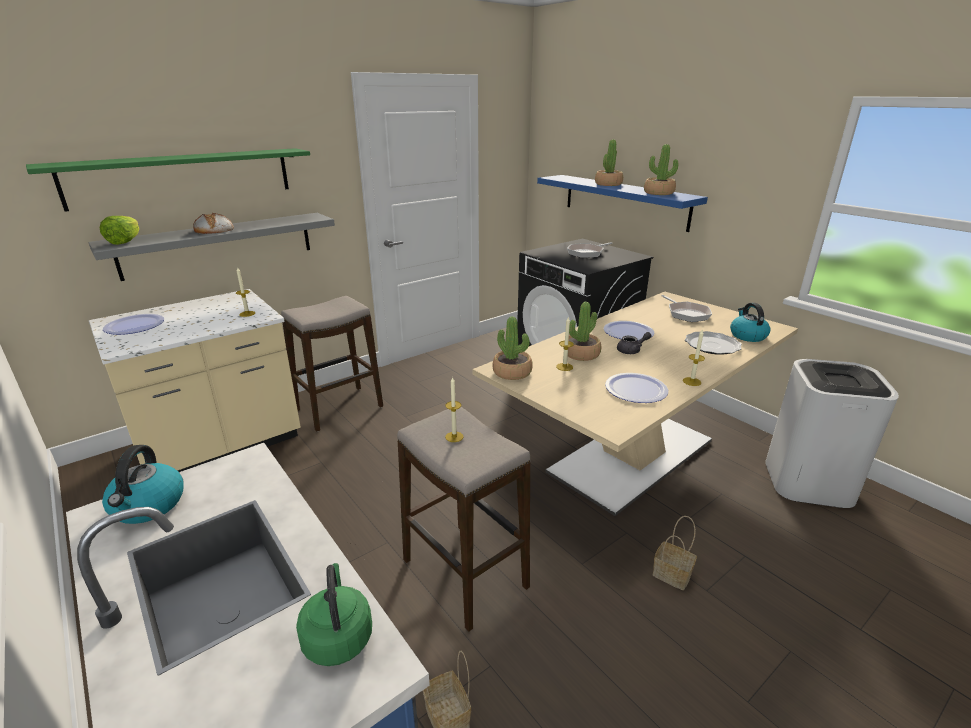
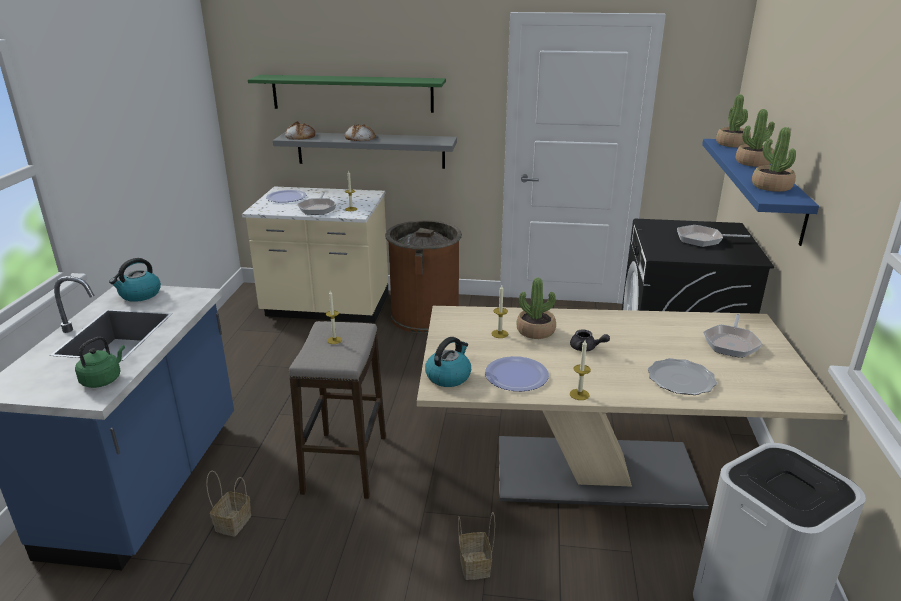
camera: 45 degrees right, 0 degrees up
lettuce [100,216,139,245] -> bread [285,121,315,140]
stool [281,296,383,432] -> brown trash can [385,220,462,333]
potted plant [492,316,533,380] -> potted plant moved to [716,94,751,147]
plate [604,321,655,341] -> none
kettle [730,302,771,342] -> kettle moved to [425,337,471,387]
none -> frying pan [297,192,336,215]

